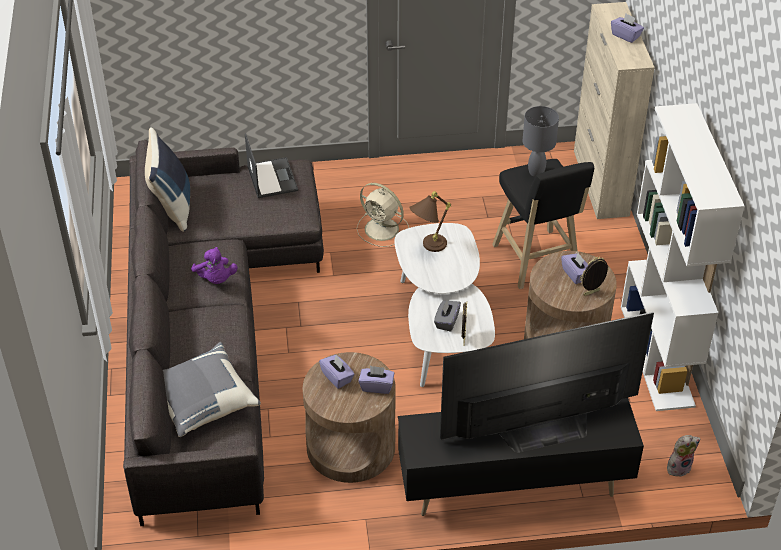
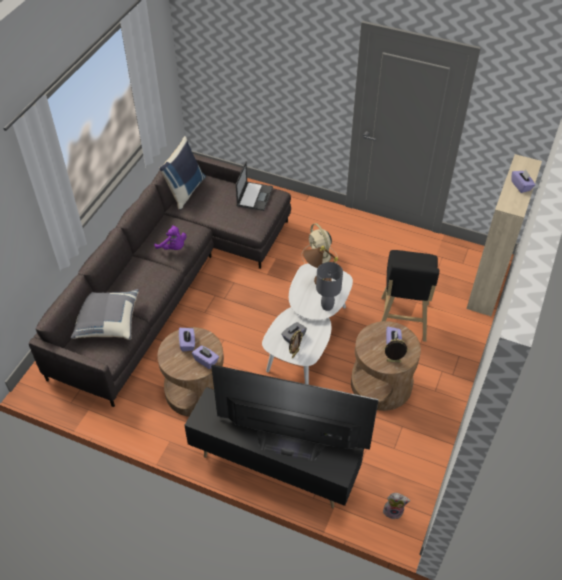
camera: 30 degrees right, 5 degrees up
purple plush toy [191,247,238,284] -> purple plush toy turned 60 degrees counterclockwise [154,225,186,250]
grey table lamp [523,106,559,177] -> grey table lamp moved to [316,262,343,311]
white bookcase [621,103,745,411] -> none

